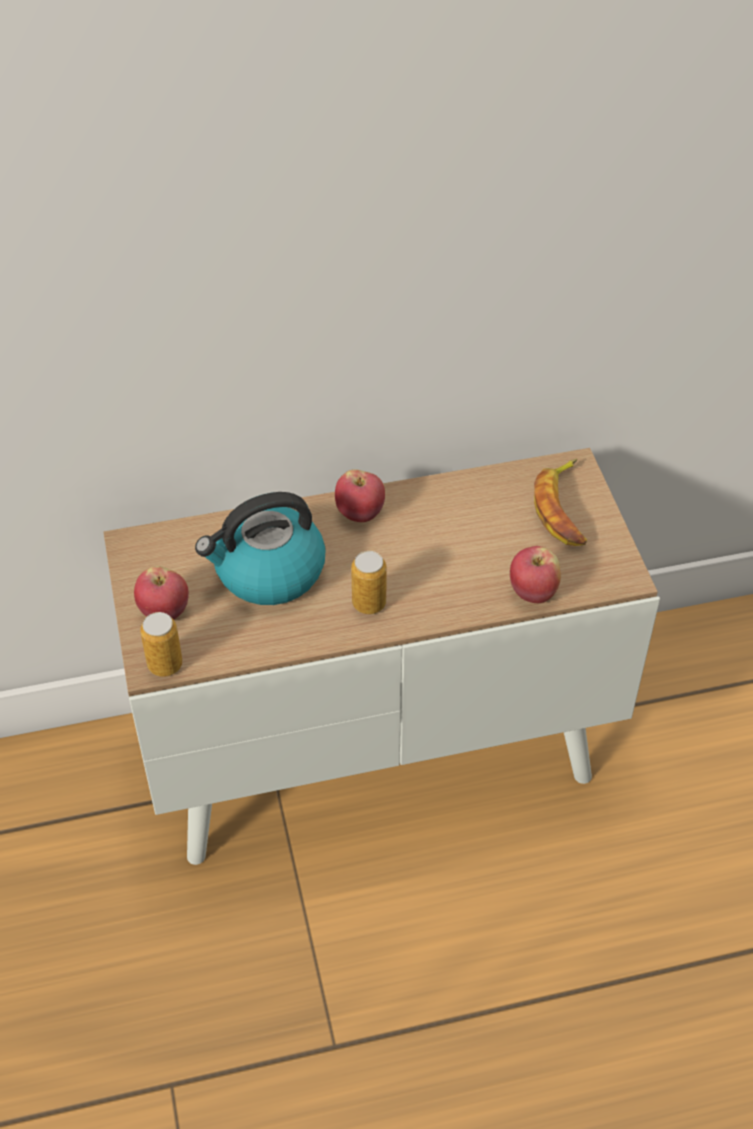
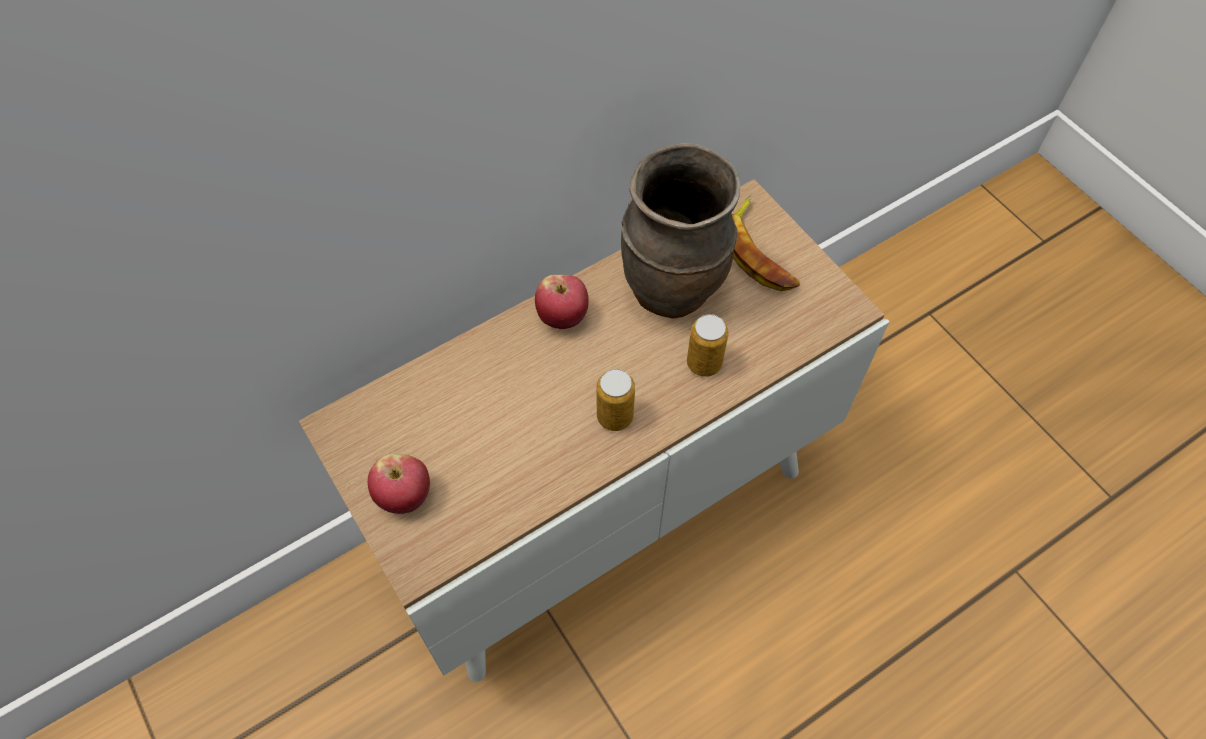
camera: 20 degrees left, 10 degrees up
can [140,612,183,677] -> can moved to [687,314,728,377]
kettle [195,492,326,605] -> none
apple [510,546,561,603] -> none
none -> brown vase [621,143,740,319]

